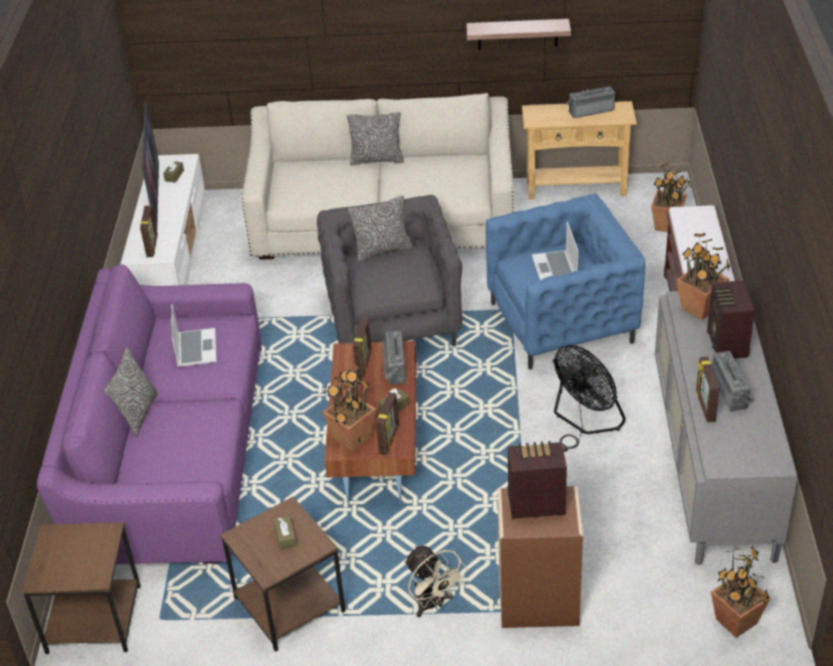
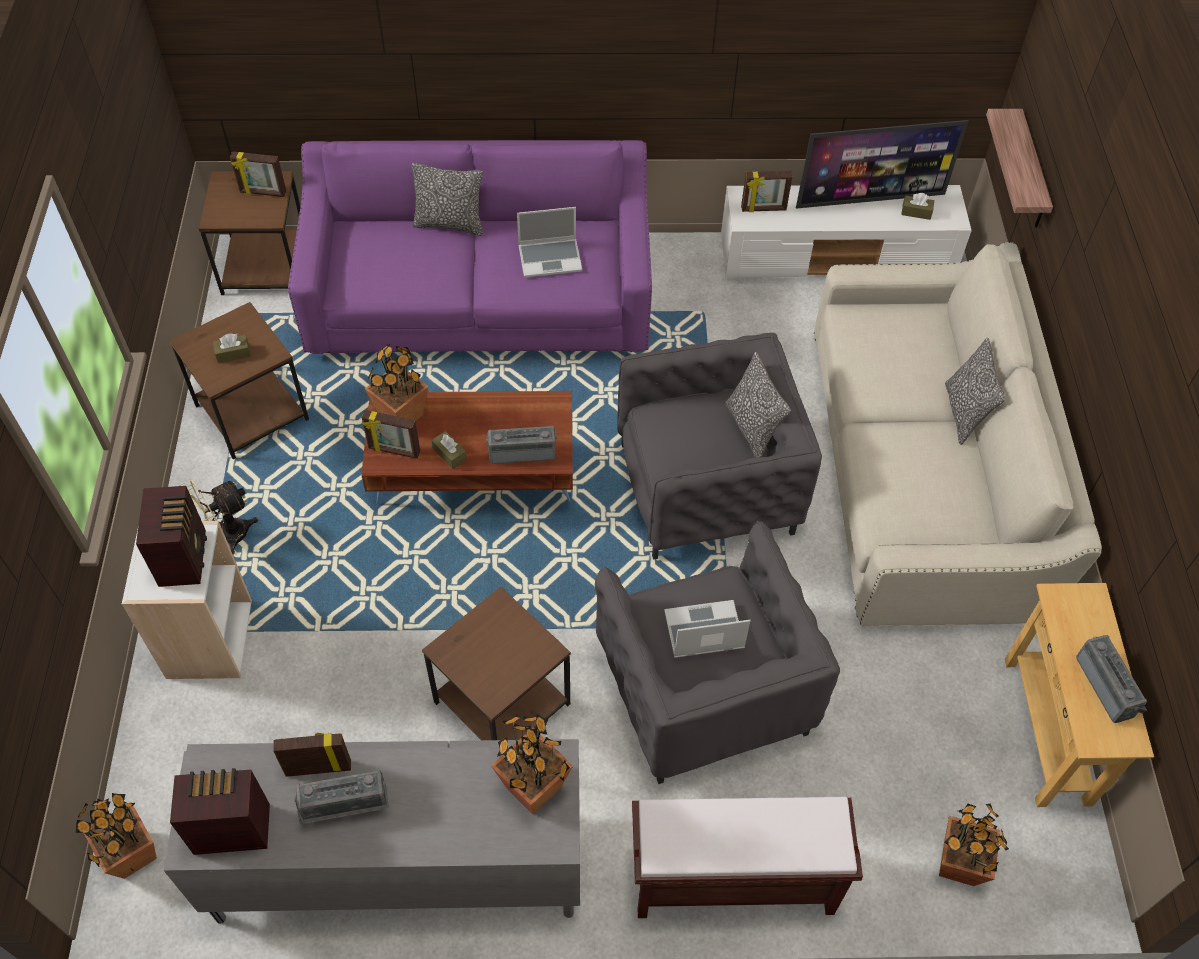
camera: 85 degrees right, 15 degrees up
picture frame [353,318,372,377] -> picture frame moved to [230,151,286,197]
shelf [466,19,571,50] -> shelf moved to [986,109,1053,227]
blue armchair [486,194,645,370] -> grey armchair [595,521,840,784]
brown bookcase [498,486,583,628] -> white bookcase [122,521,252,679]
black fan [552,345,625,452] -> brown side table [422,587,571,740]
radio [707,280,755,358] -> radio moved to [170,768,270,855]

